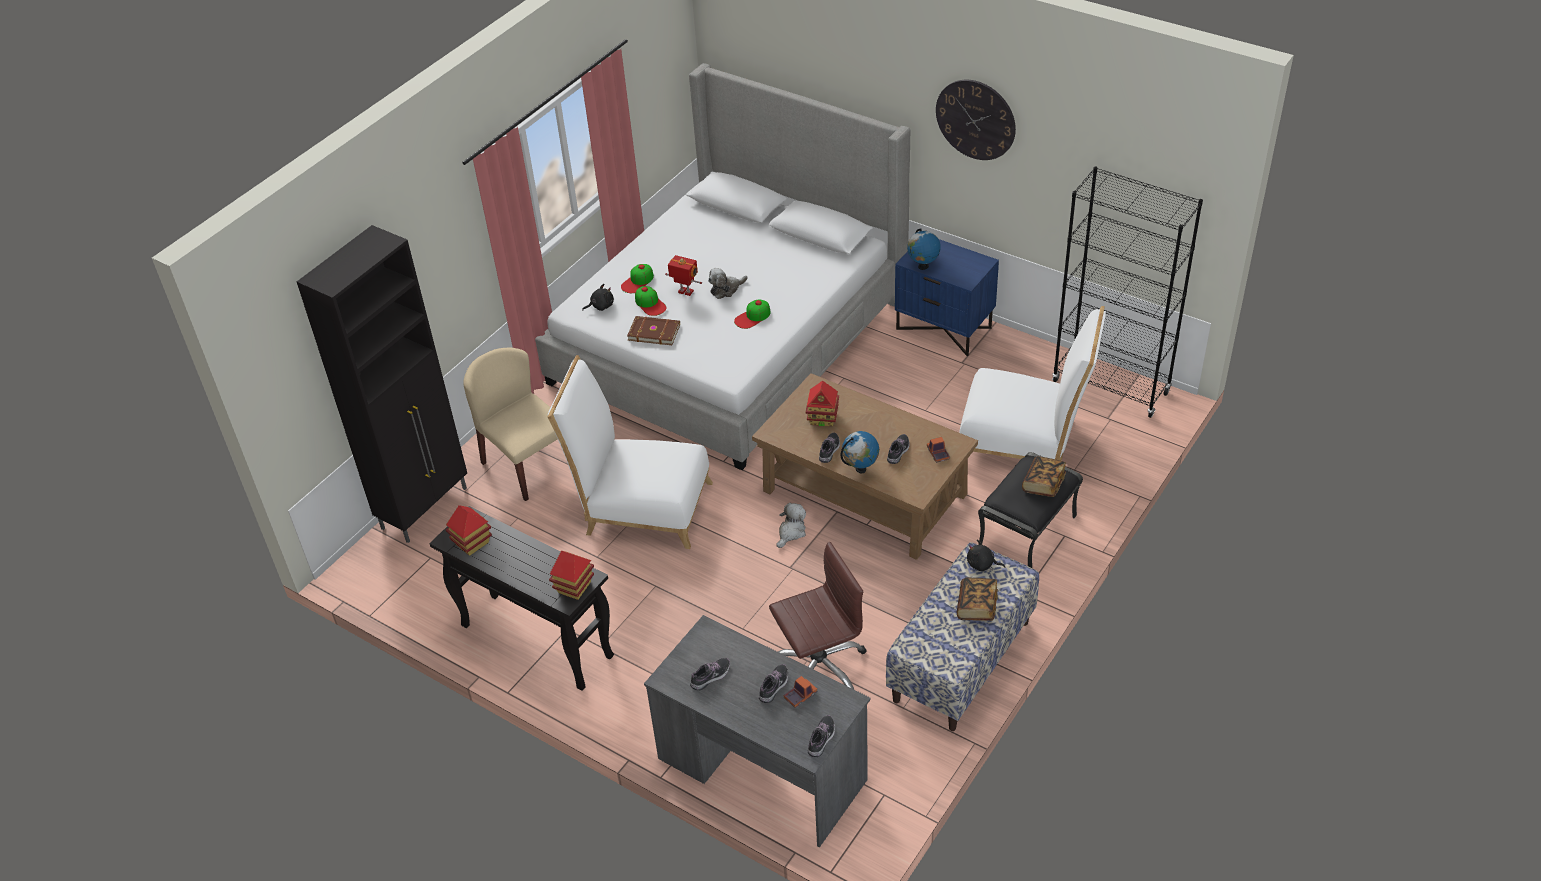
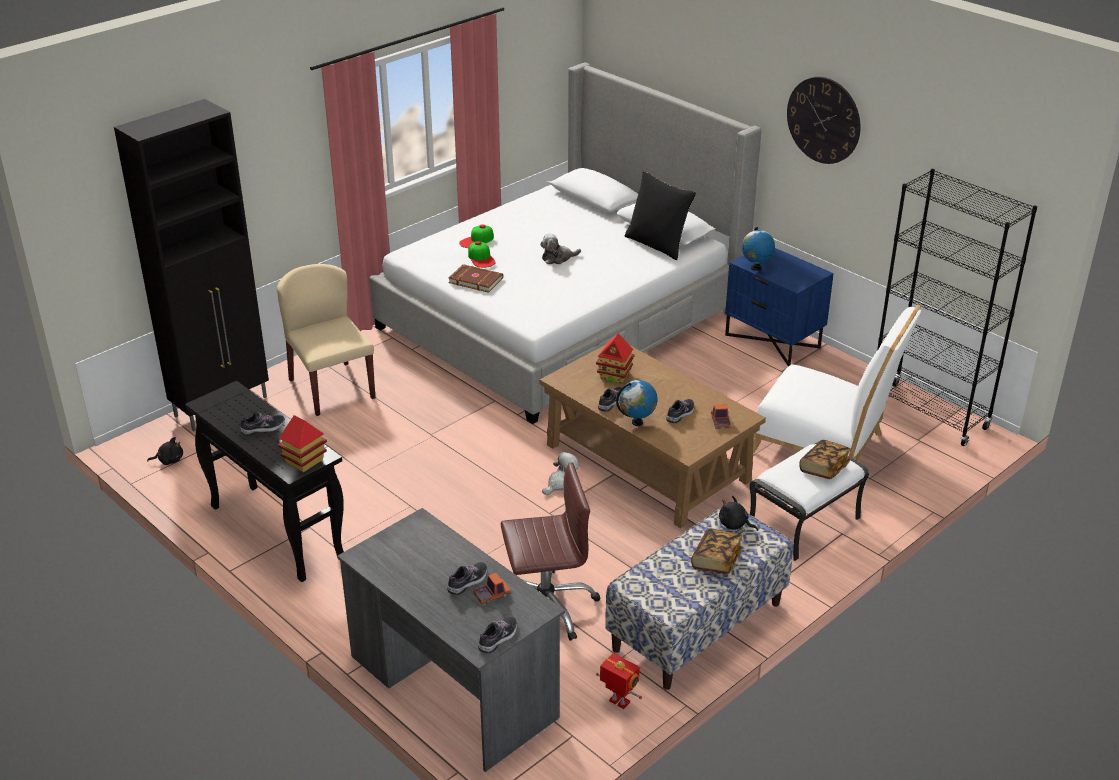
camera: 10 degrees right, 10 degrees down
toy house [446,505,492,556] -> none
white chair [548,355,713,549] -> none
black plush toy [582,284,614,311] -> black plush toy moved to [147,437,183,465]
toy robot [665,255,702,296] -> toy robot moved to [596,653,642,709]
shoe [690,658,730,690] -> shoe moved to [240,412,285,436]
cap [734,300,771,329] -> none
black ottoman [978,452,1083,568] -> white ottoman [750,442,869,561]
none -> black pillow [625,171,696,260]

